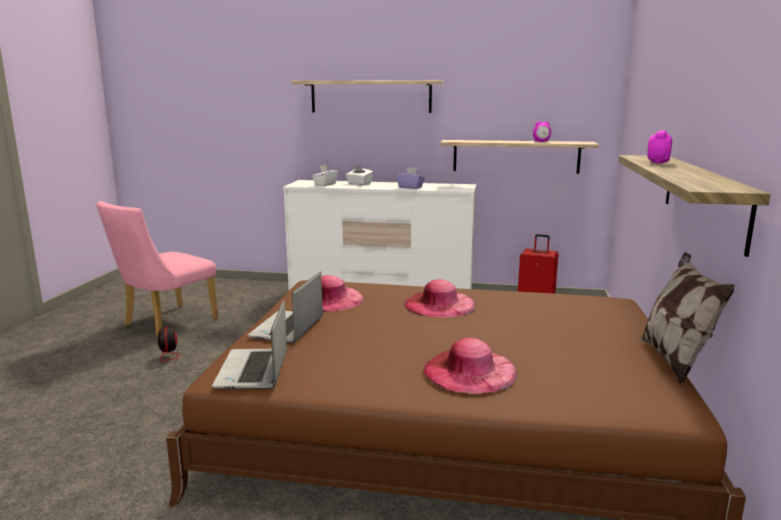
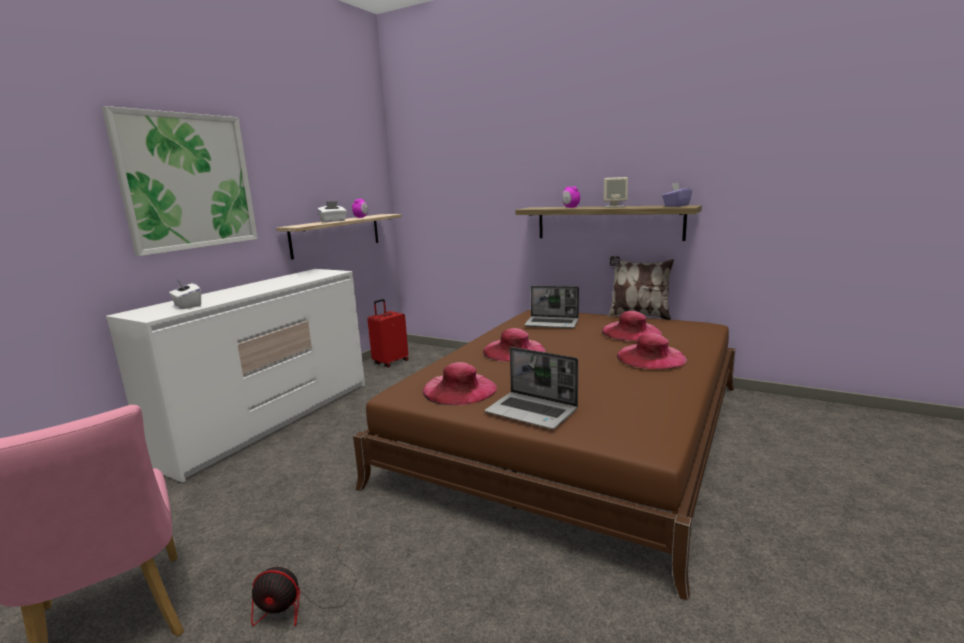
camera: 70 degrees left, 0 degrees up
laptop [212,300,287,389] -> laptop moved to [524,286,579,329]
shelf [292,80,444,113] -> picture [102,106,258,256]
white tissue box [346,165,373,185] -> white tissue box moved to [317,201,347,222]
purple tissue box [396,167,425,189] -> purple tissue box moved to [662,183,692,207]
none -> pink hat [602,311,662,341]
none -> beige speaker [603,177,628,208]

